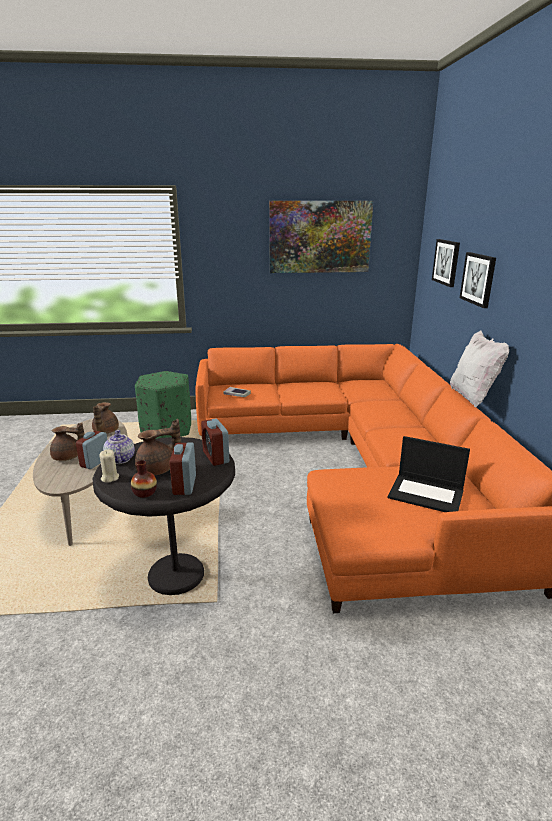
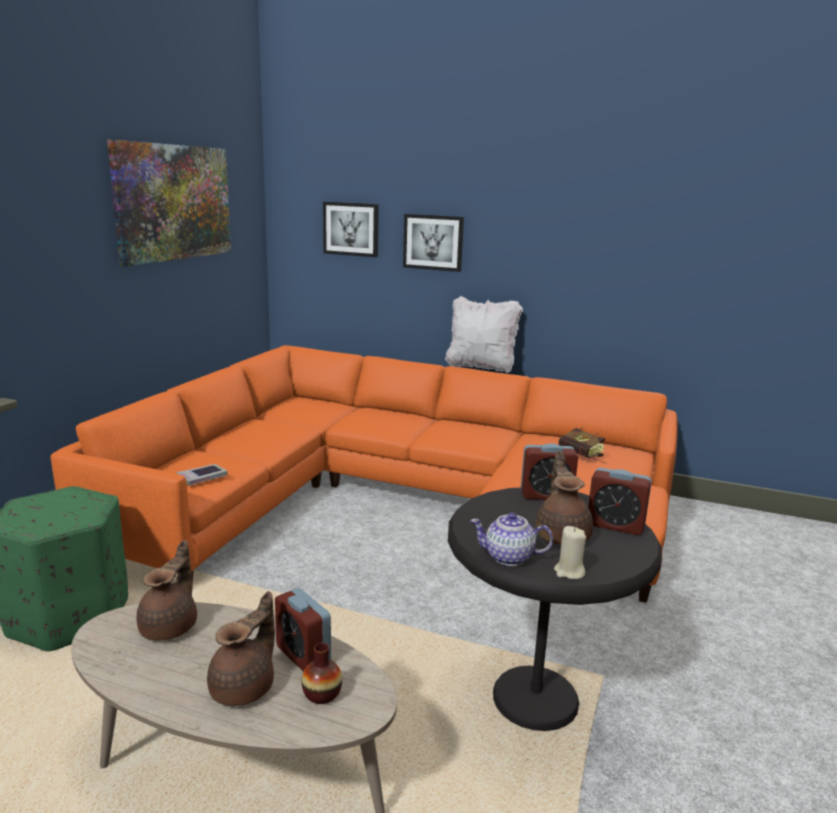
camera: 65 degrees left, 5 degrees down
brown teapot [92,402,119,433] -> brown teapot turned 105 degrees counterclockwise [136,540,197,640]
vase [131,460,157,498] -> vase moved to [302,643,342,704]
laptop [387,436,470,512] -> book [559,427,607,464]

